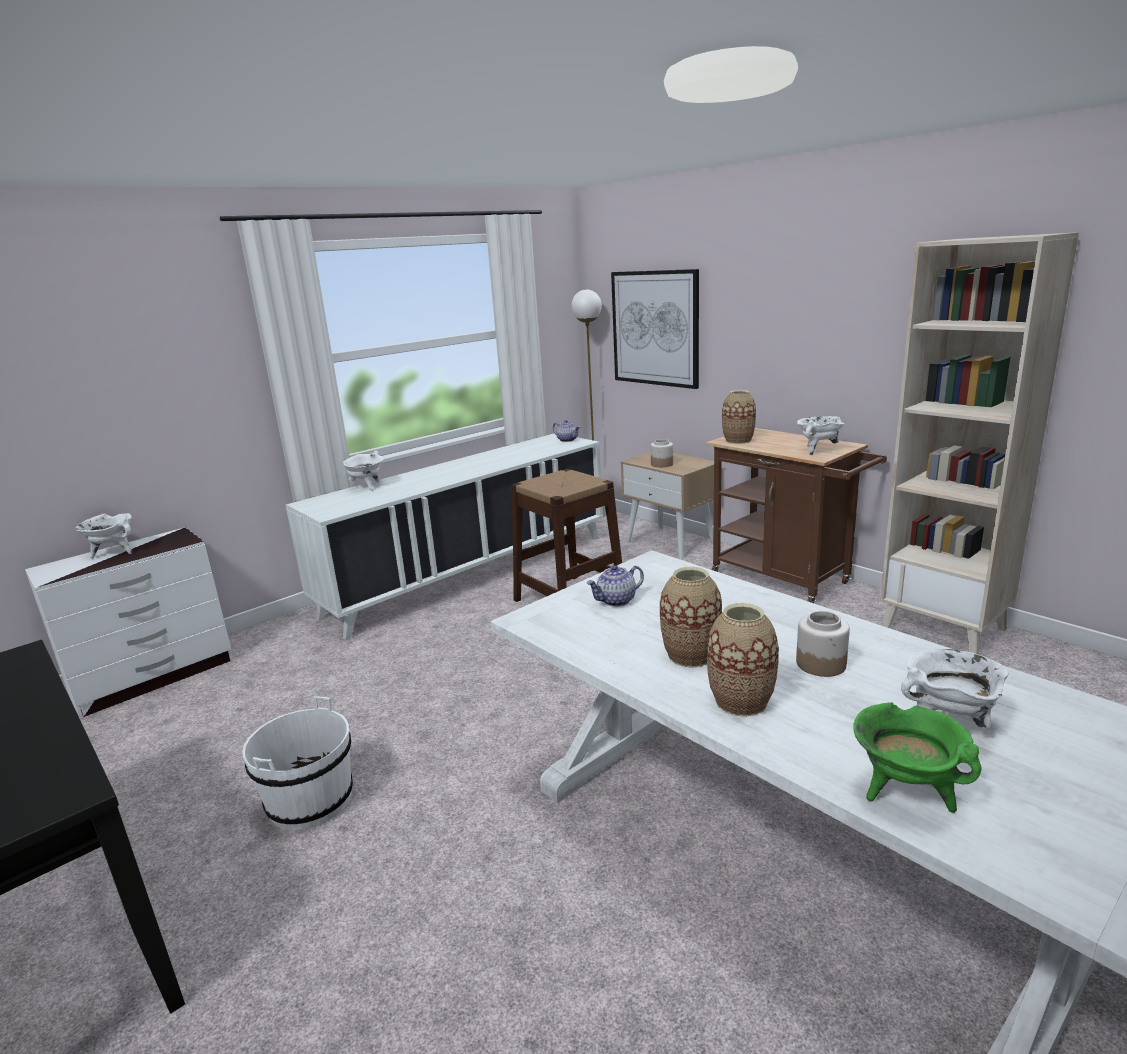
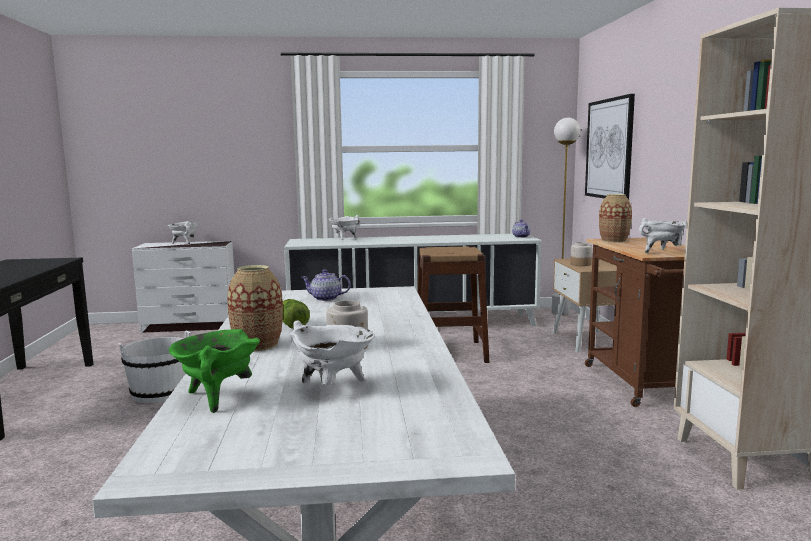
camera: 35 degrees right, 10 degrees down
vase [660,567,722,668] -> lettuce [282,299,310,329]

